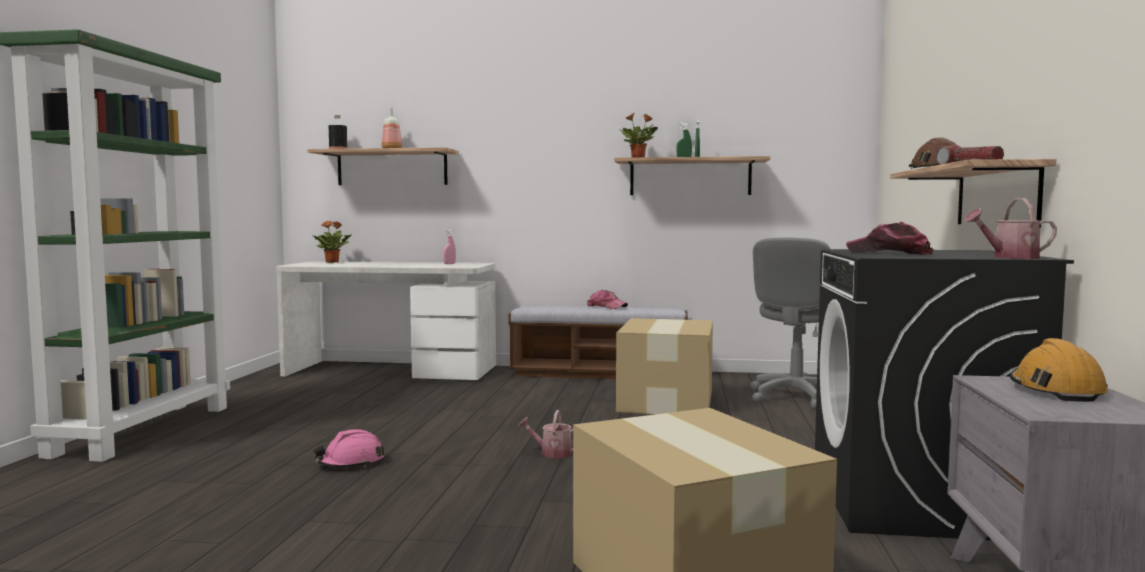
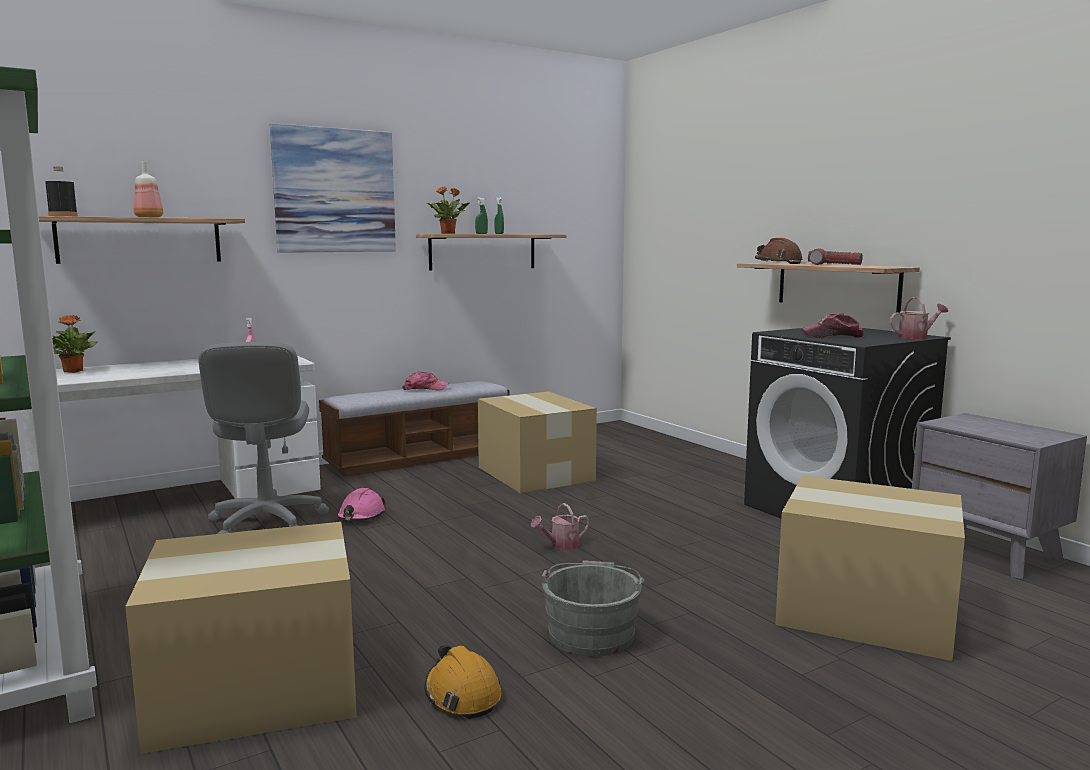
camera: 40 degrees left, 5 degrees up
pink hard hat [314,429,384,467] -> pink hard hat moved to [337,488,386,521]
grey office chair [750,238,830,409] -> grey office chair moved to [198,342,329,534]
watering can [964,198,1057,259] -> watering can turned 150 degrees counterclockwise [890,297,948,339]
orange hard hat [1010,338,1108,402] -> orange hard hat moved to [424,645,501,719]
none -> cardboard box [125,522,357,754]
none -> picture [270,123,396,253]
none -> grey bucket [542,560,644,656]

